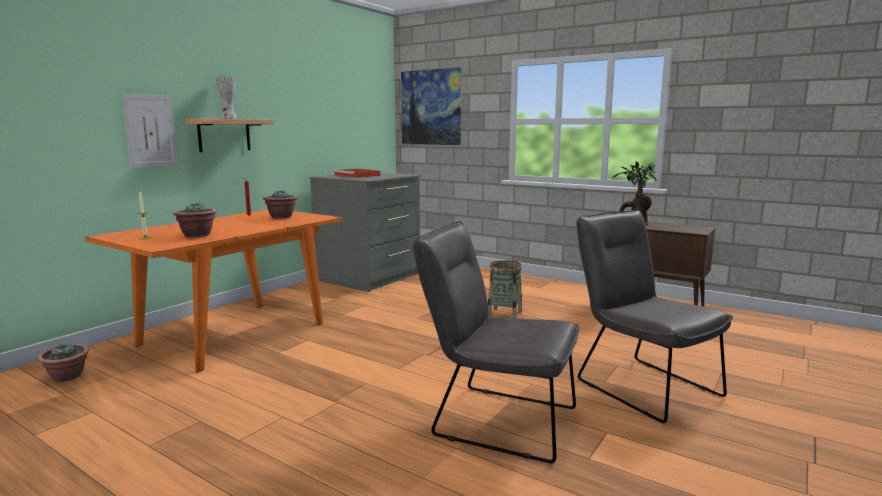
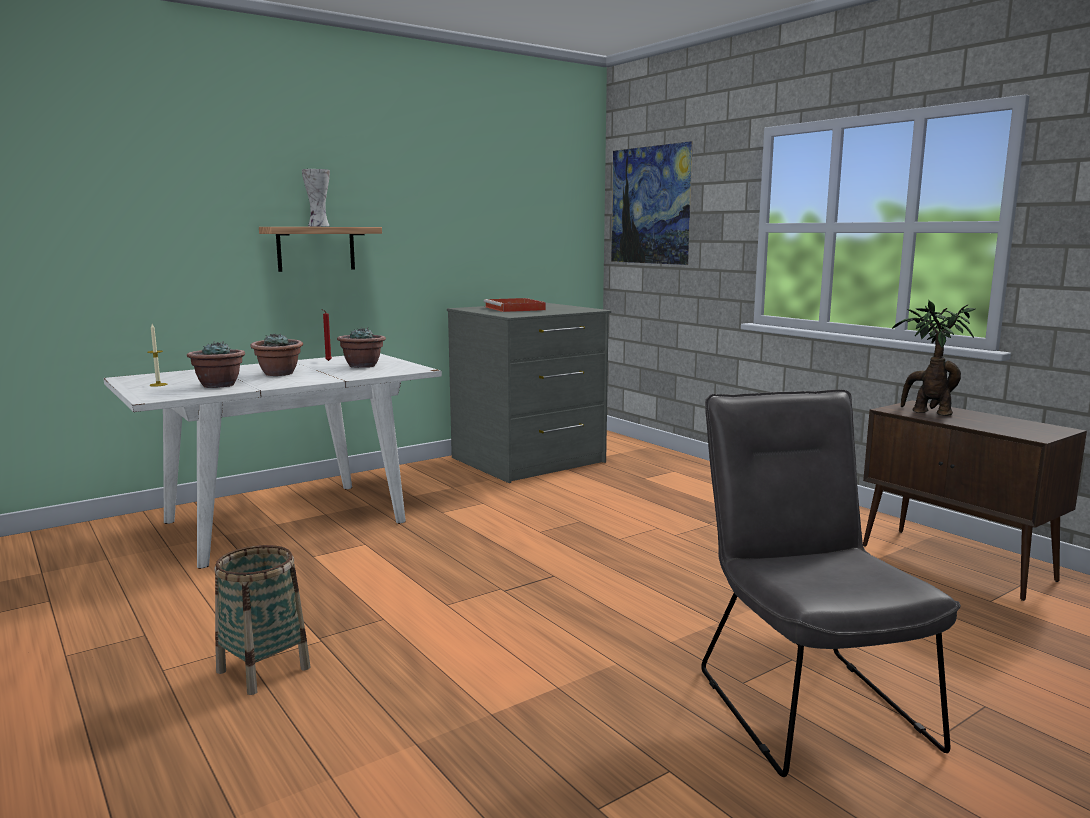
camera: 20 degrees right, 0 degrees up
potted plant [38,343,89,382] -> potted plant moved to [250,333,303,376]
orange dining table [85,210,342,372] -> white dining table [103,354,442,569]
picture [122,94,178,168] -> none
grey chair [413,221,579,463] -> none
basket [488,261,522,318] -> basket moved to [215,545,311,695]

